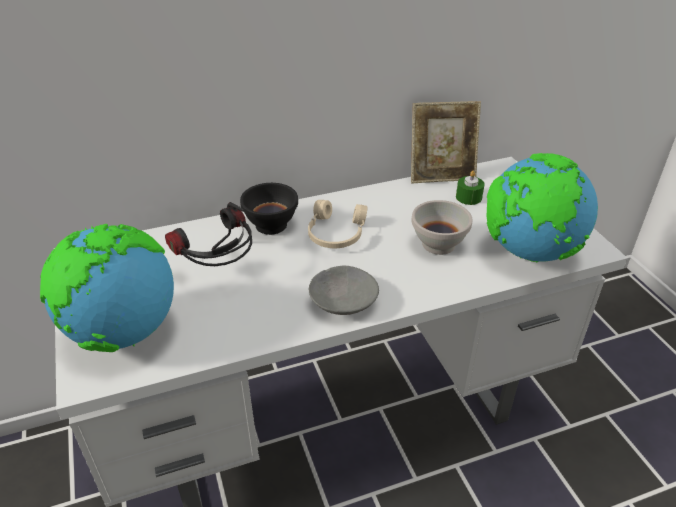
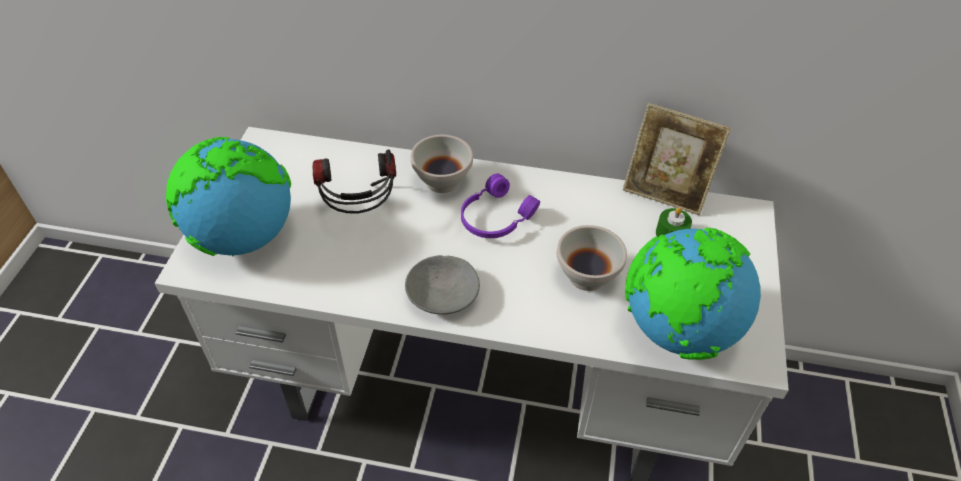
camera: 30 degrees right, 10 degrees up
black bowl [240,183,298,235] -> white bowl [411,135,473,193]
beige headphones [308,200,367,248] -> purple headphones [461,174,540,238]

